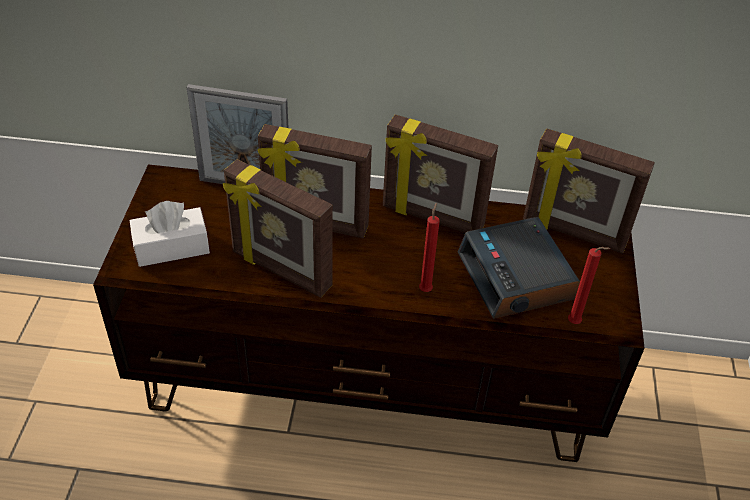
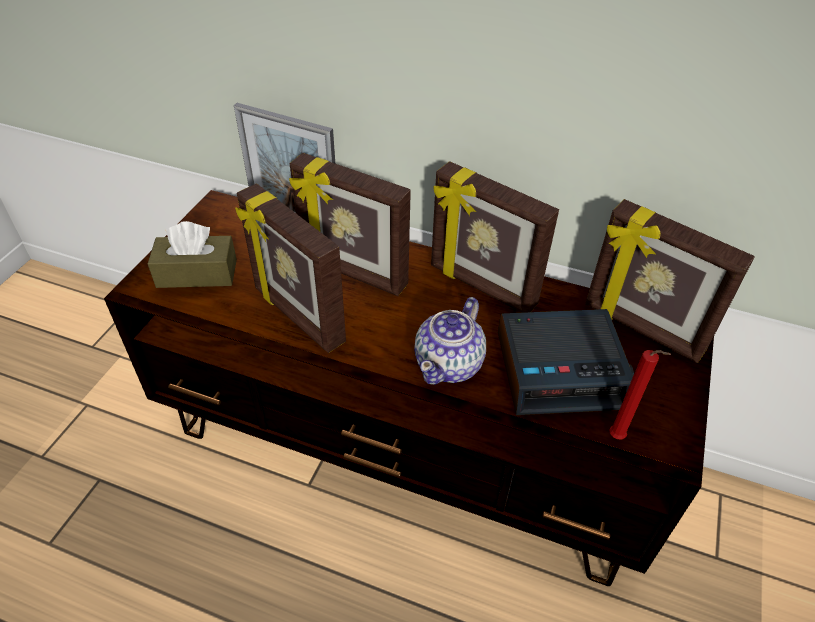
camera: 15 degrees right, 0 degrees up
white tissue box [130,201,210,267] -> brown tissue box [148,221,237,288]
red candle [419,203,440,292] -> teapot [414,297,486,385]
alarm clock [458,217,580,319] -> alarm clock turned 90 degrees counterclockwise [498,309,634,415]

